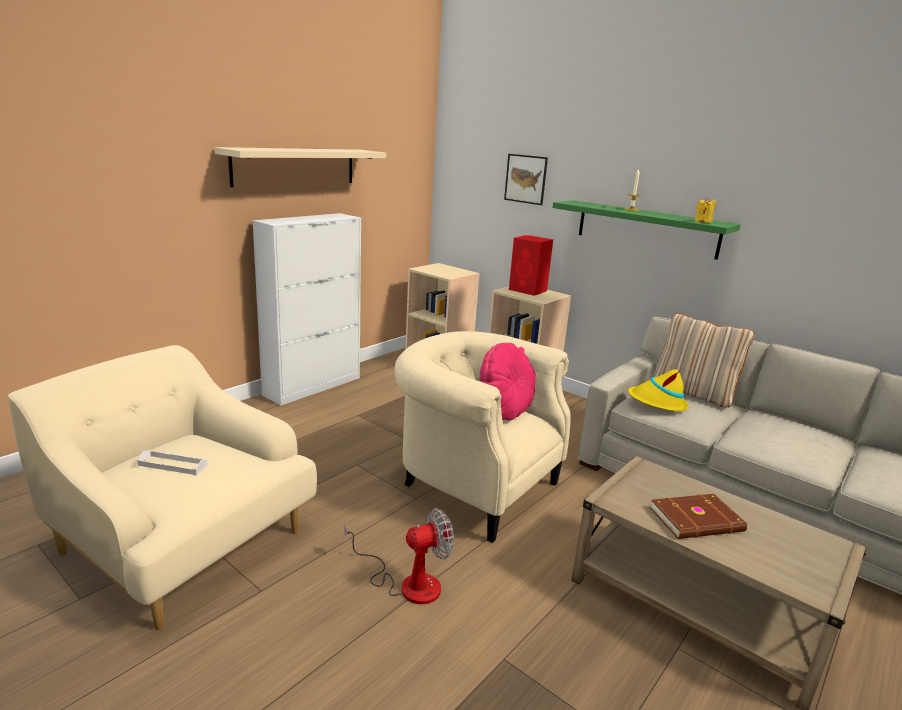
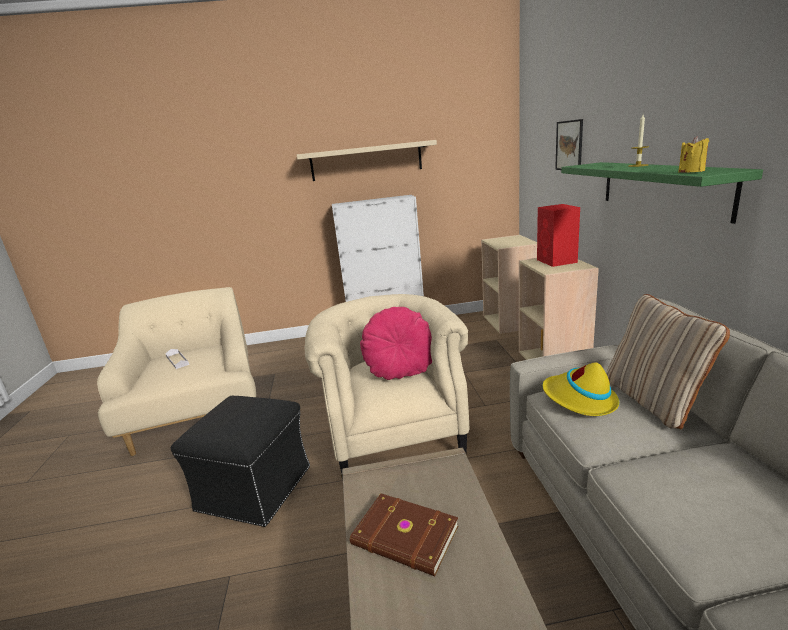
camera: 45 degrees right, 0 degrees up
fan [345,508,454,604] -> black ottoman [171,396,310,527]

